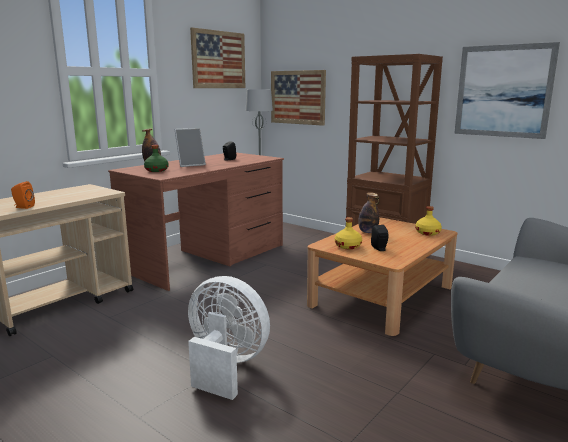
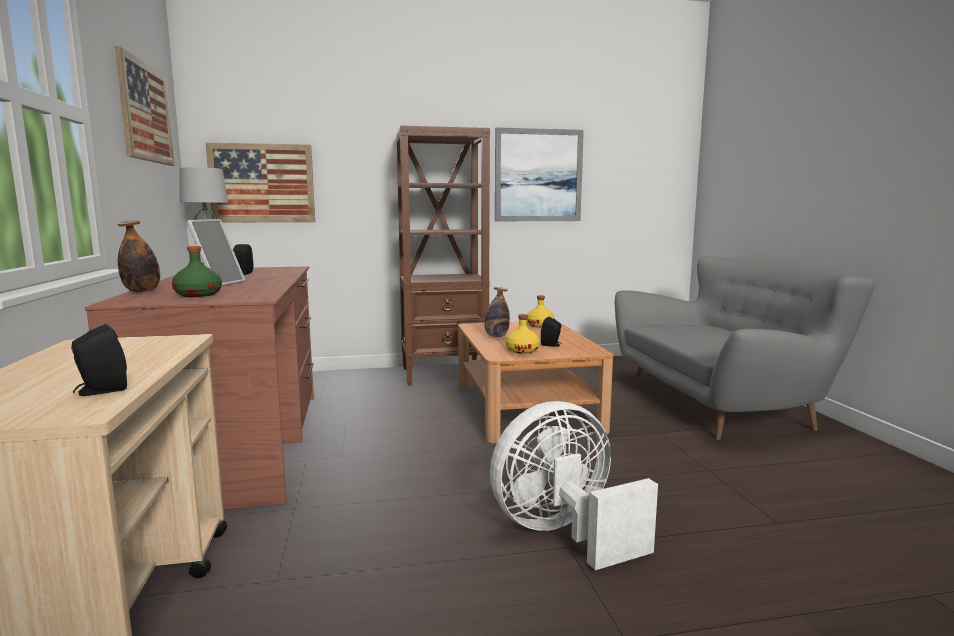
camera: 50 degrees left, 5 degrees down
orange speaker [11,181,35,209] -> black speaker [71,324,127,396]

